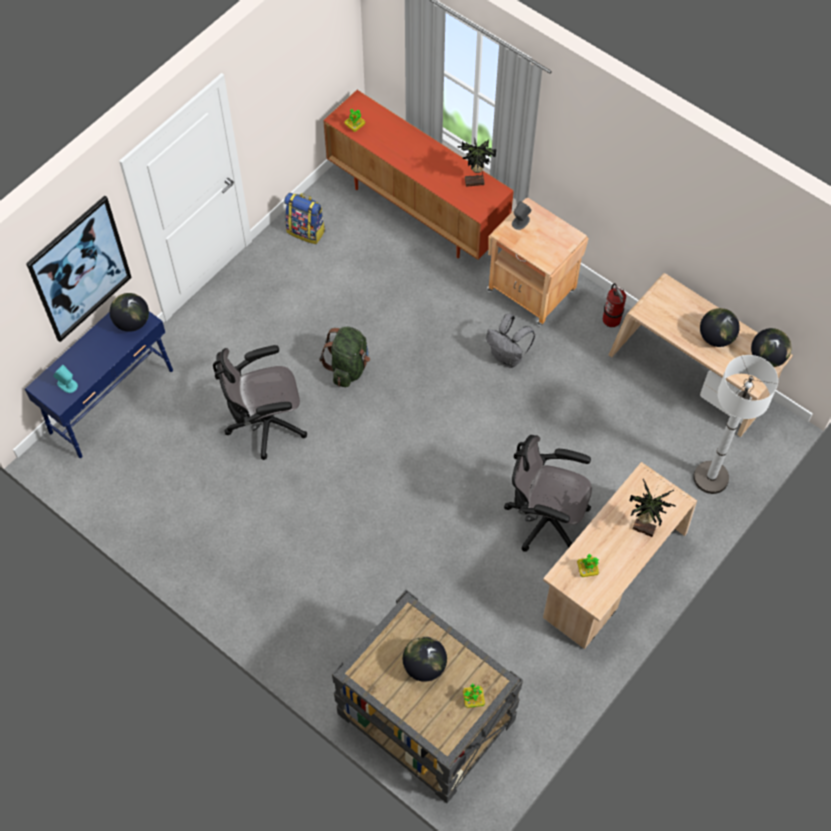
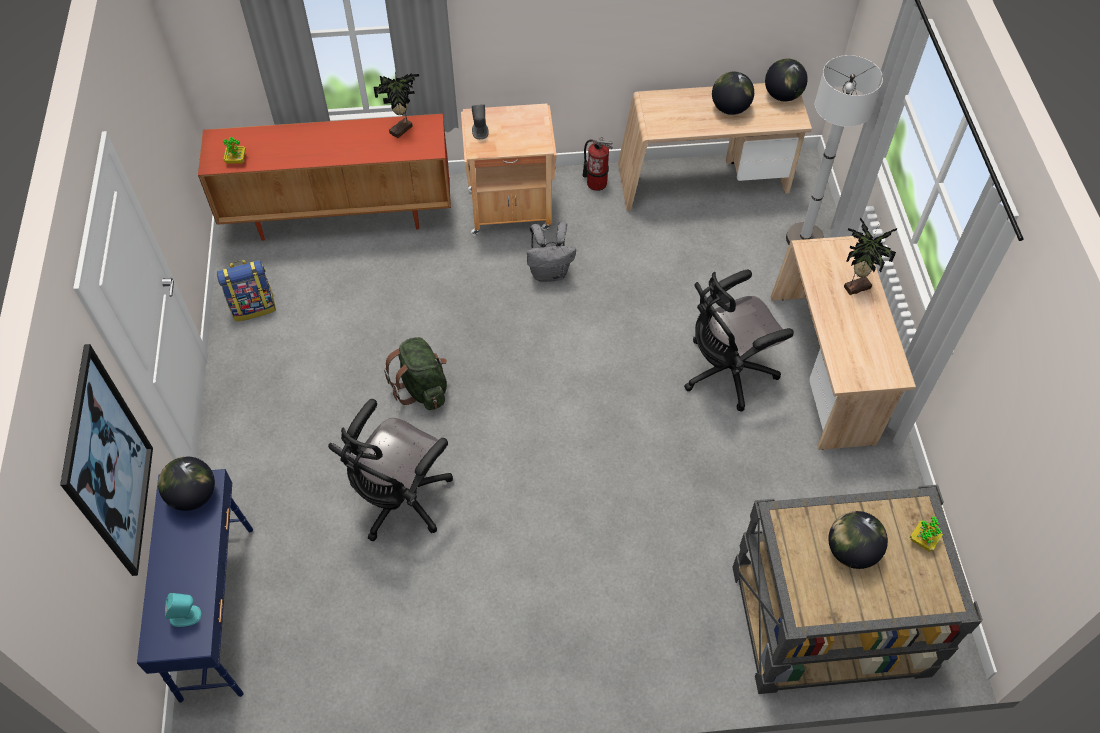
camera: 45 degrees left, 5 degrees down
potted plant [577,554,599,577] -> none

